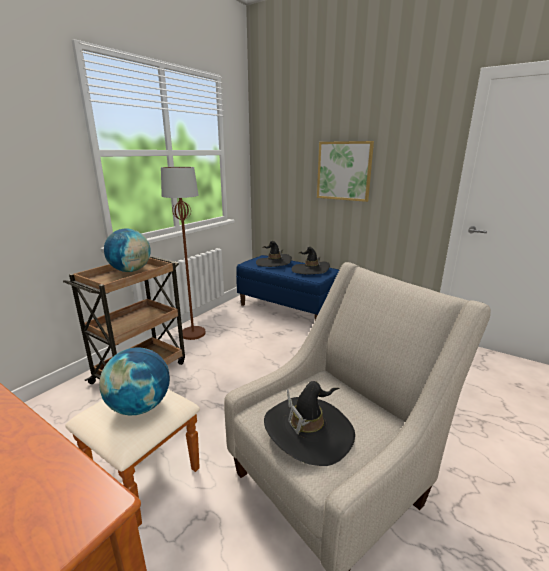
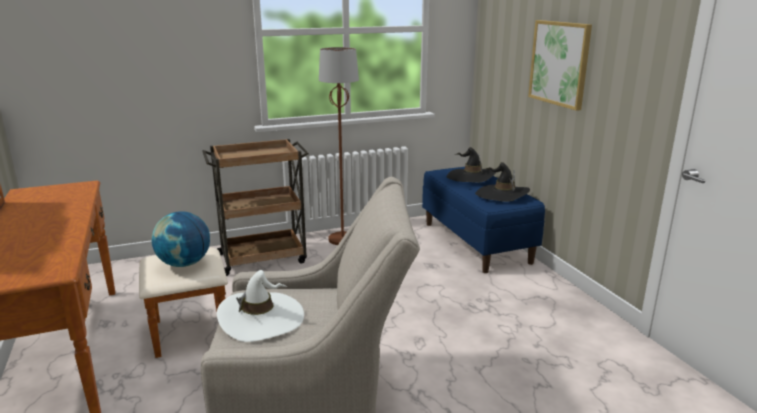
camera: 35 degrees right, 0 degrees up
globe [104,229,151,272] -> none
black hat [264,381,355,466] -> white hat [217,270,304,342]

